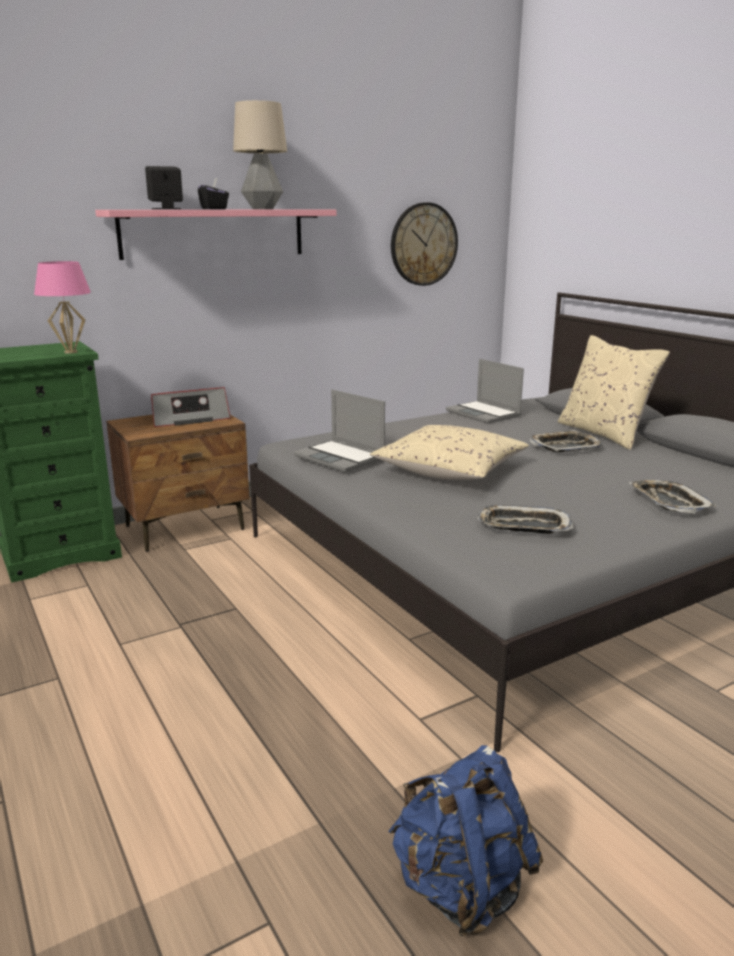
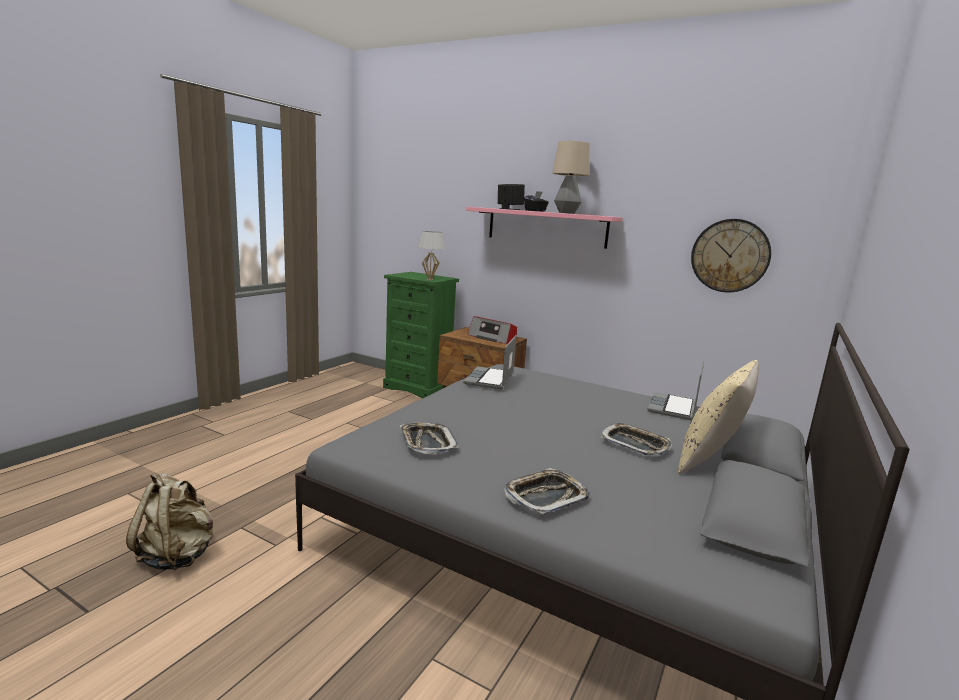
camera: 60 degrees right, 5 degrees down
pink table lamp [34,261,91,354] -> white table lamp [417,231,446,280]
beige pillow [370,425,529,479] -> none
blue backpack [388,745,543,936] -> beige backpack [126,473,213,570]

